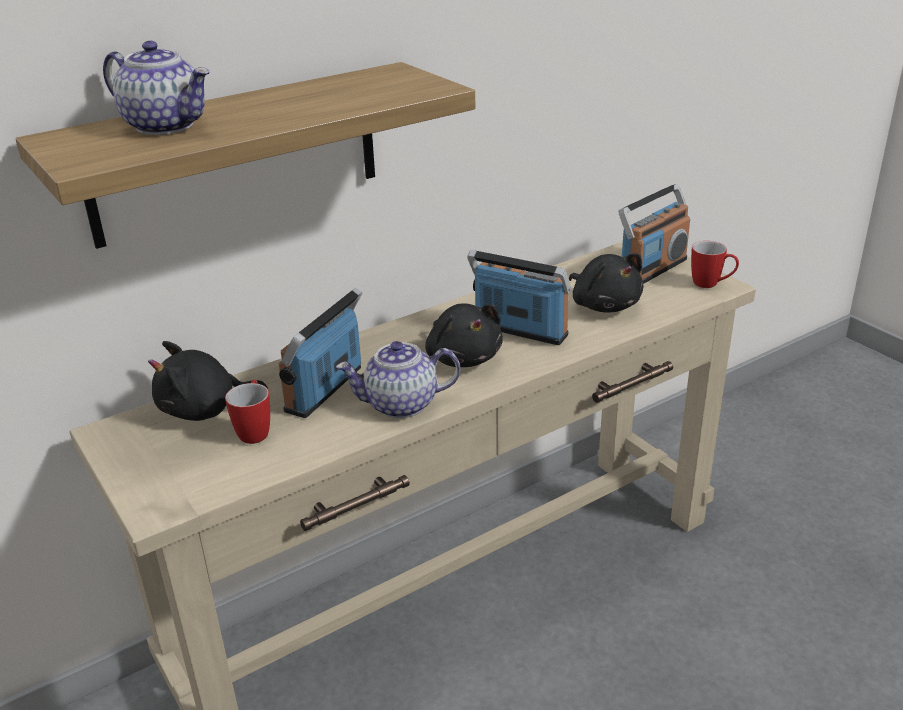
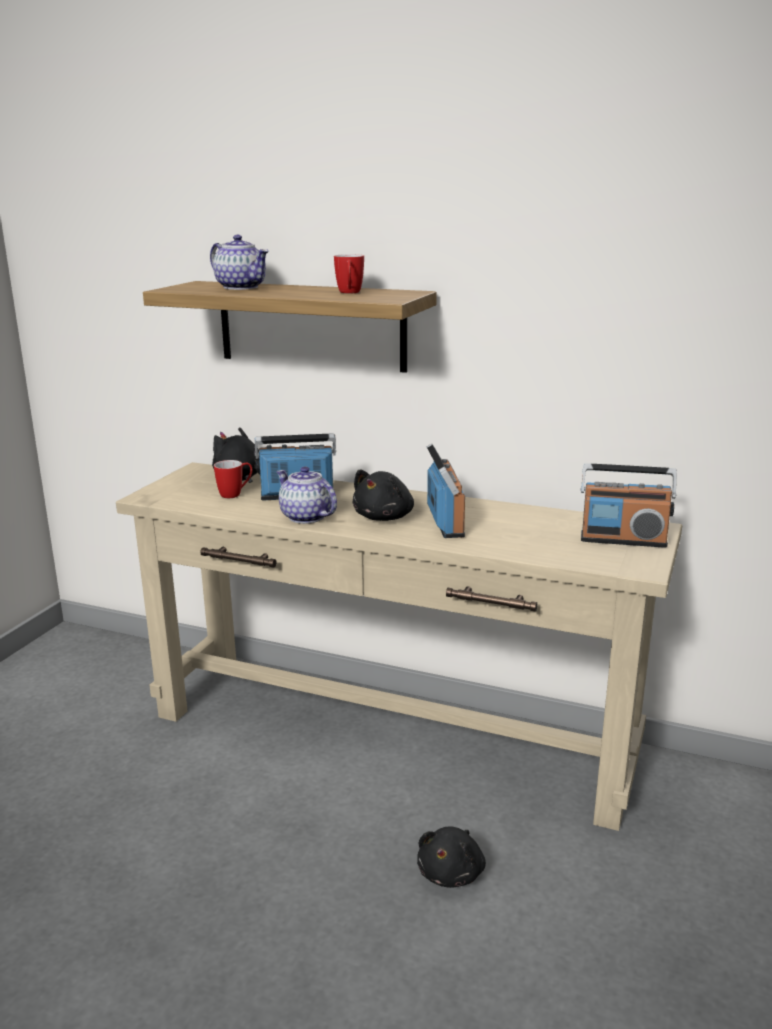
camera: 55 degrees right, 10 degrees down
teapot [103,41,210,135] -> teapot turned 45 degrees counterclockwise [210,235,269,290]
black plush toy [569,254,644,312] -> black plush toy moved to [417,827,486,888]
mug [691,241,739,288] -> mug moved to [334,254,364,294]

